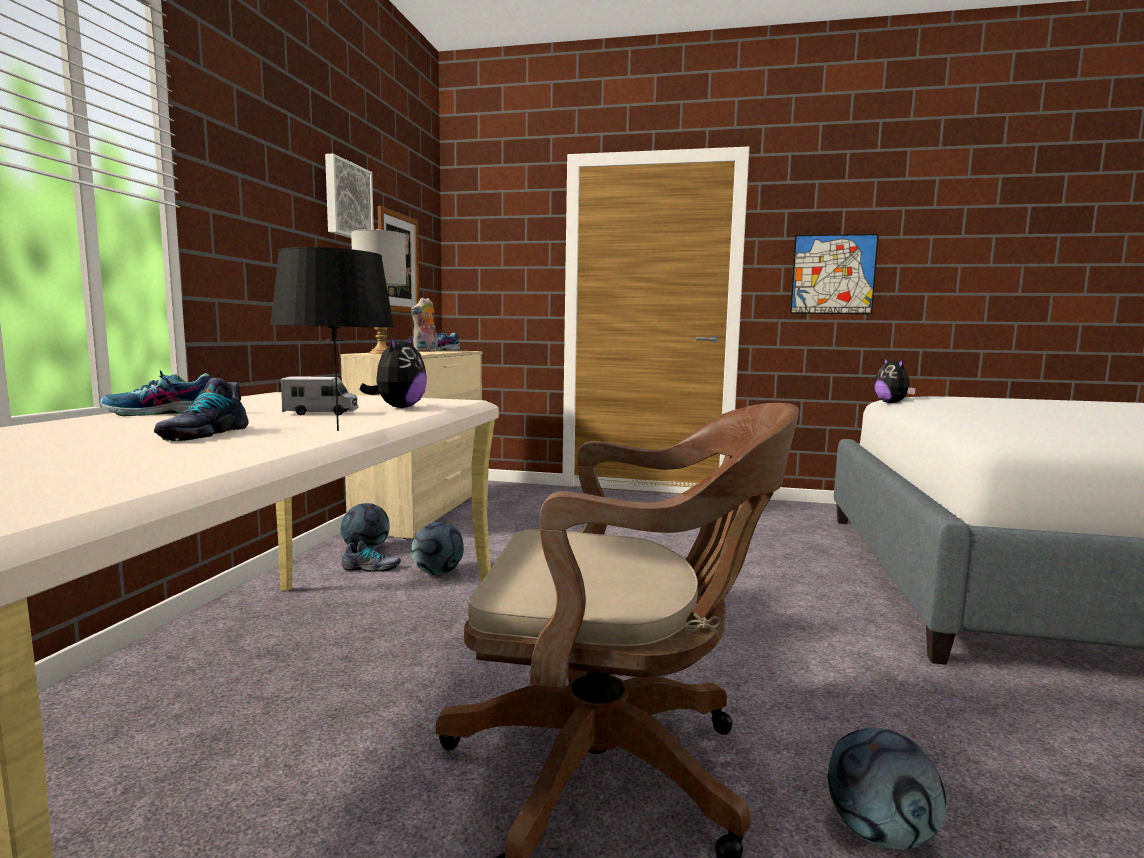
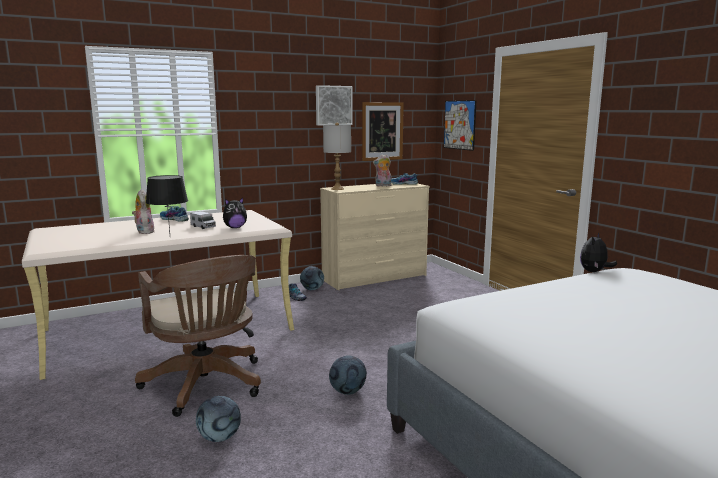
camera: 50 degrees right, 5 degrees up
shoe [154,378,249,441] -> plush toy [132,189,154,234]
football [411,522,464,575] -> football moved to [329,355,367,395]
picture [790,234,879,314] -> picture moved to [444,100,476,151]

